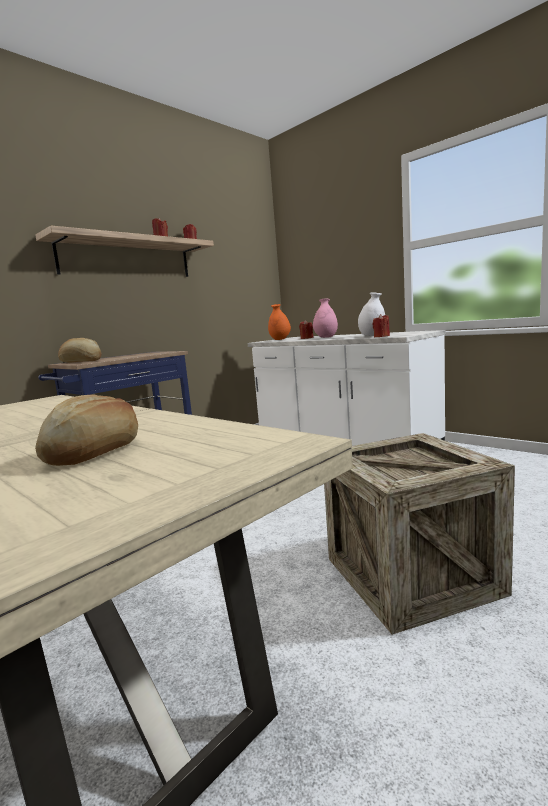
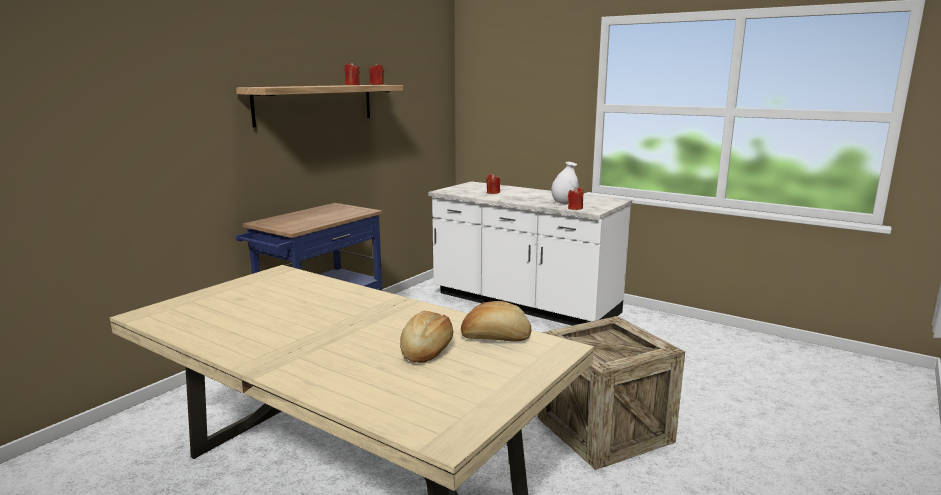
camera: 10 degrees left, 5 degrees up
bread [58,338,102,363] -> bread moved to [461,301,531,341]
orange vase [268,304,291,340] -> none
pink vase [313,298,338,338] -> none

